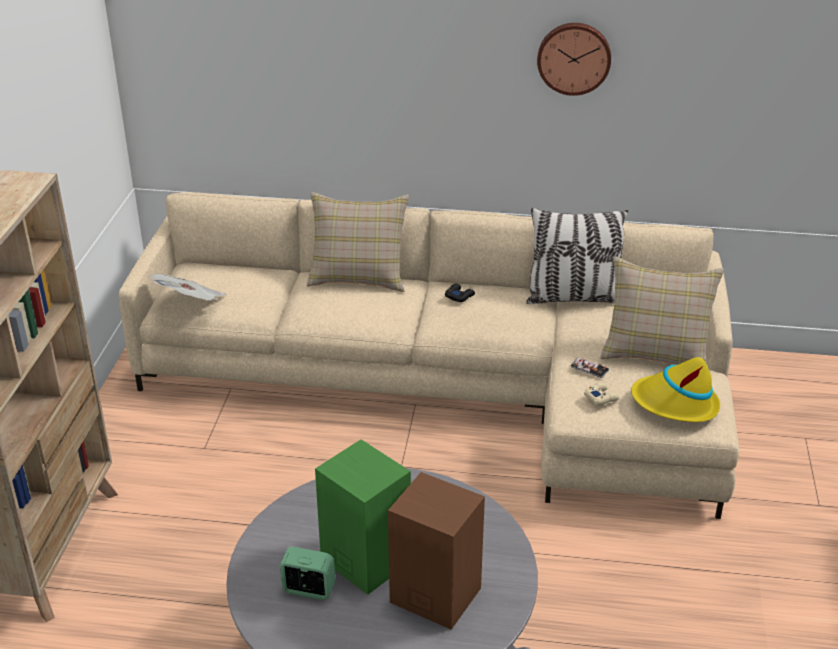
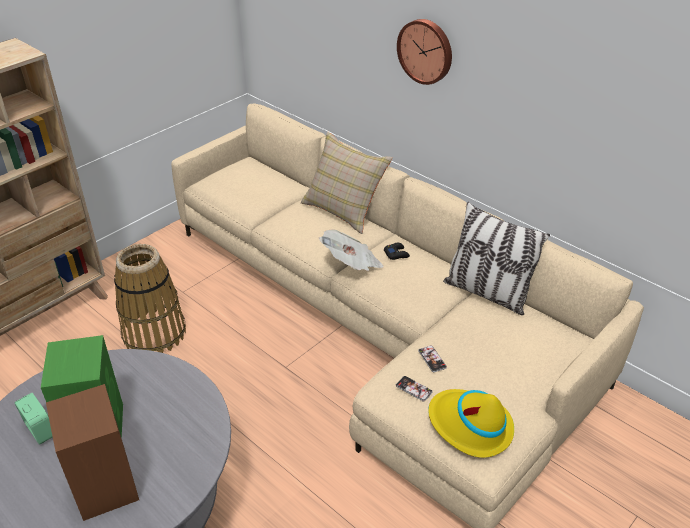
camera: 35 degrees right, 5 degrees up
newspaper [150,273,226,301] -> newspaper moved to [319,230,384,271]
wall clock [537,23,611,96] -> wall clock moved to [397,19,452,85]
beige game controller [584,382,619,405] -> phone [396,376,433,401]
beige pillow [601,256,724,366] -> none
none -> basket [114,244,186,353]

